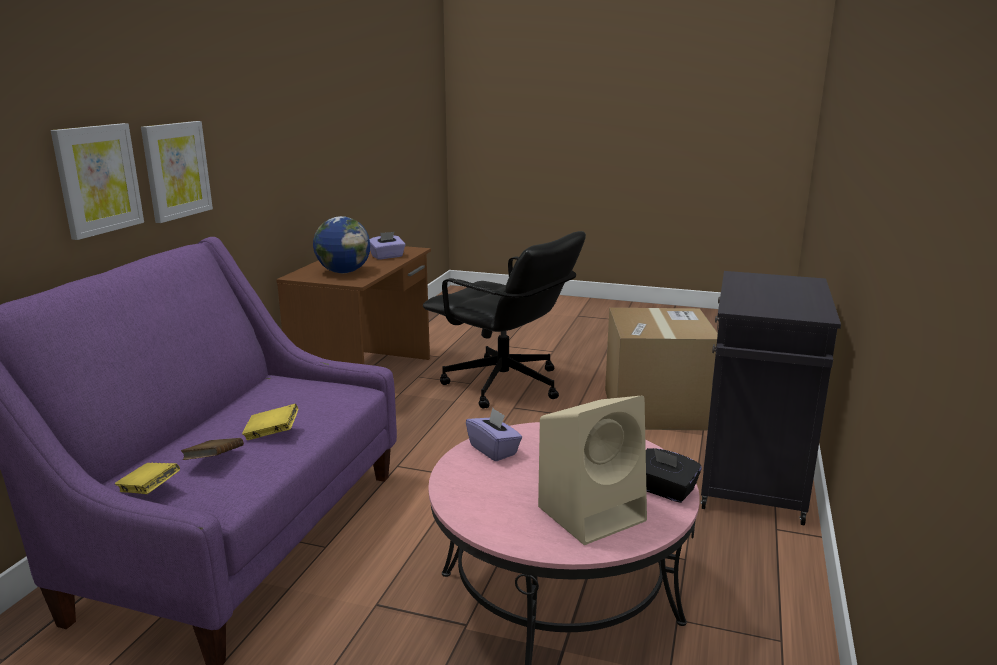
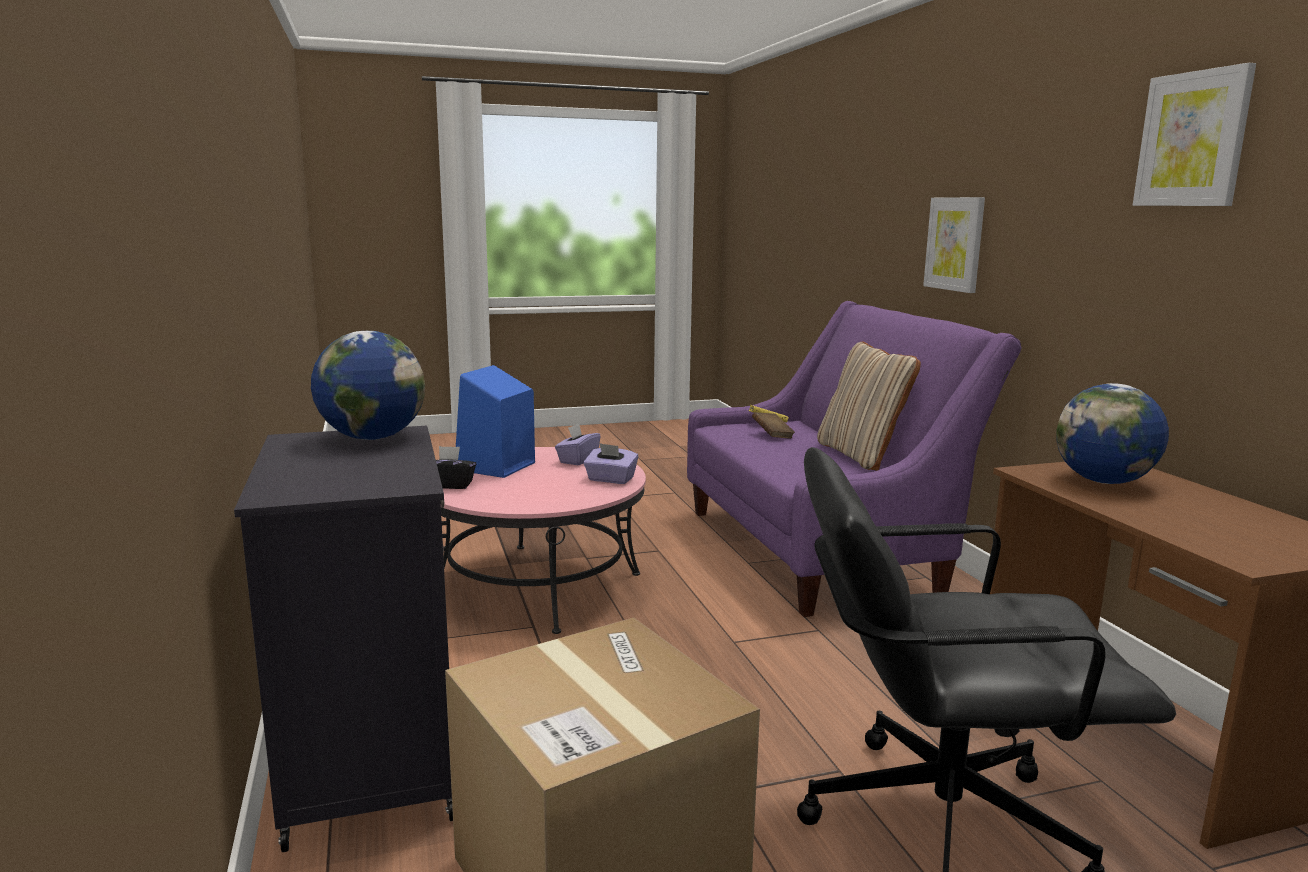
camera: 145 degrees right, 5 degrees down
picture [141,121,213,223] -> picture moved to [1133,63,1256,206]
yellow book [242,404,298,440] -> none
purple tissue box [370,232,406,260] -> purple tissue box moved to [555,424,600,465]
beige speaker [538,395,647,545] -> blue speaker [456,365,535,478]
none -> globe [311,331,425,440]
none -> beige pillow [817,341,921,471]

